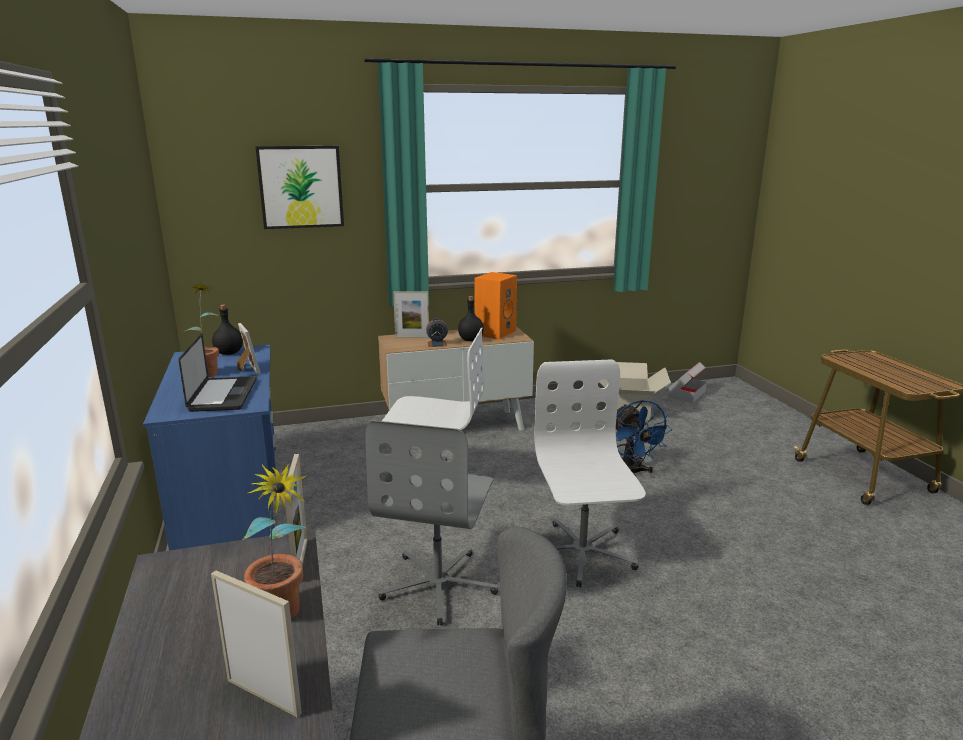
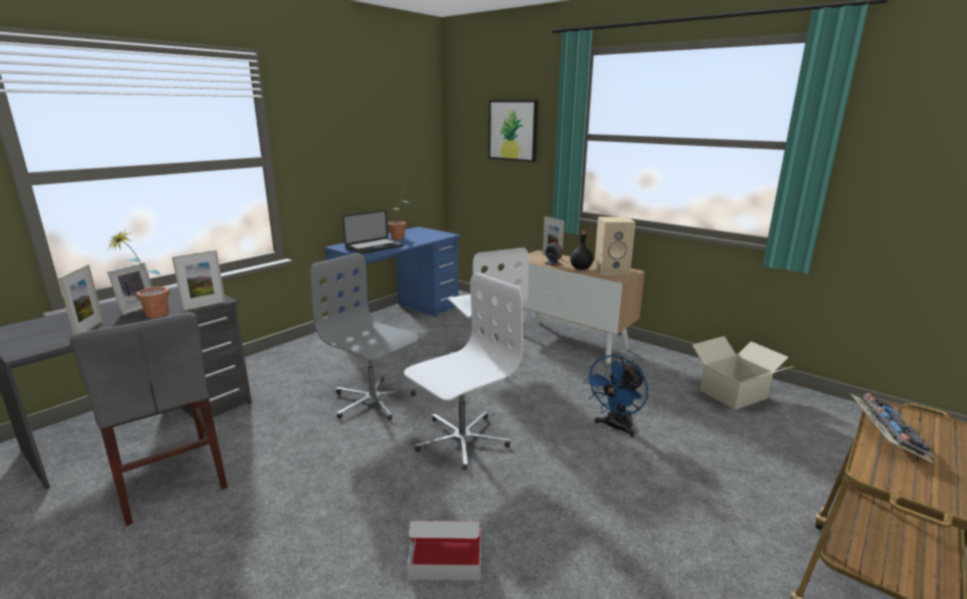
camera: 55 degrees right, 0 degrees up
black bottle [212,305,243,355] -> none
picture frame [237,323,260,374] -> picture frame moved to [107,263,152,315]
grey office chair [365,420,498,625] -> grey office chair turned 60 degrees clockwise [310,253,419,420]
orange speaker [475,272,517,340] -> beige speaker [594,217,635,275]
cardboard box [668,362,707,403] -> cardboard box moved to [407,521,481,580]
none -> keyboard [850,393,936,463]

